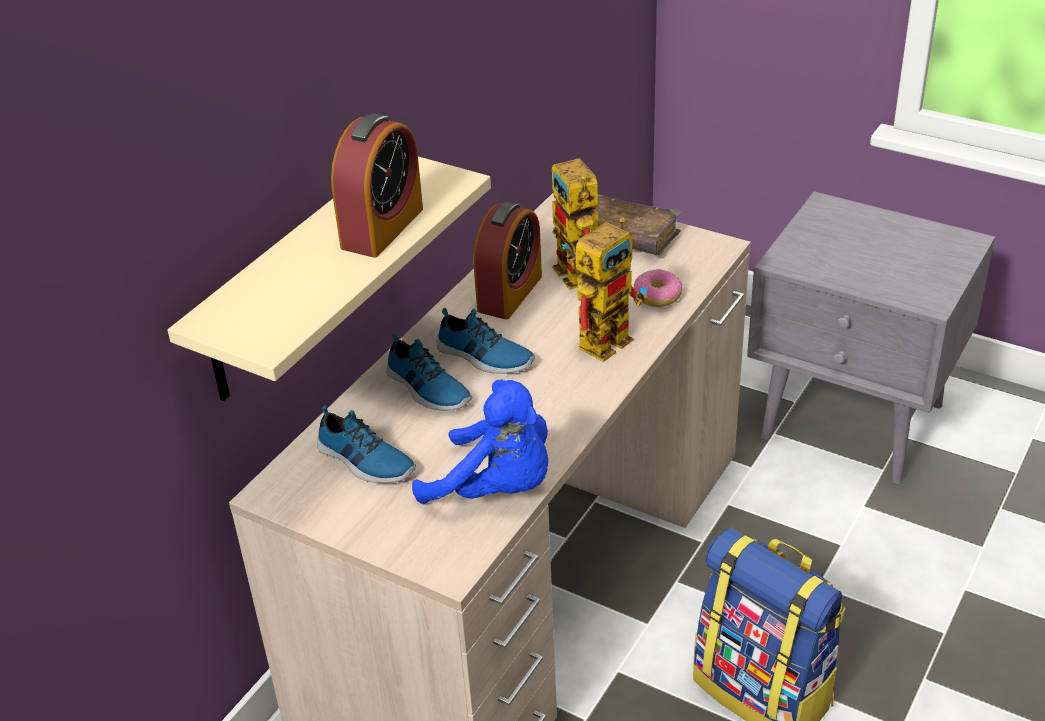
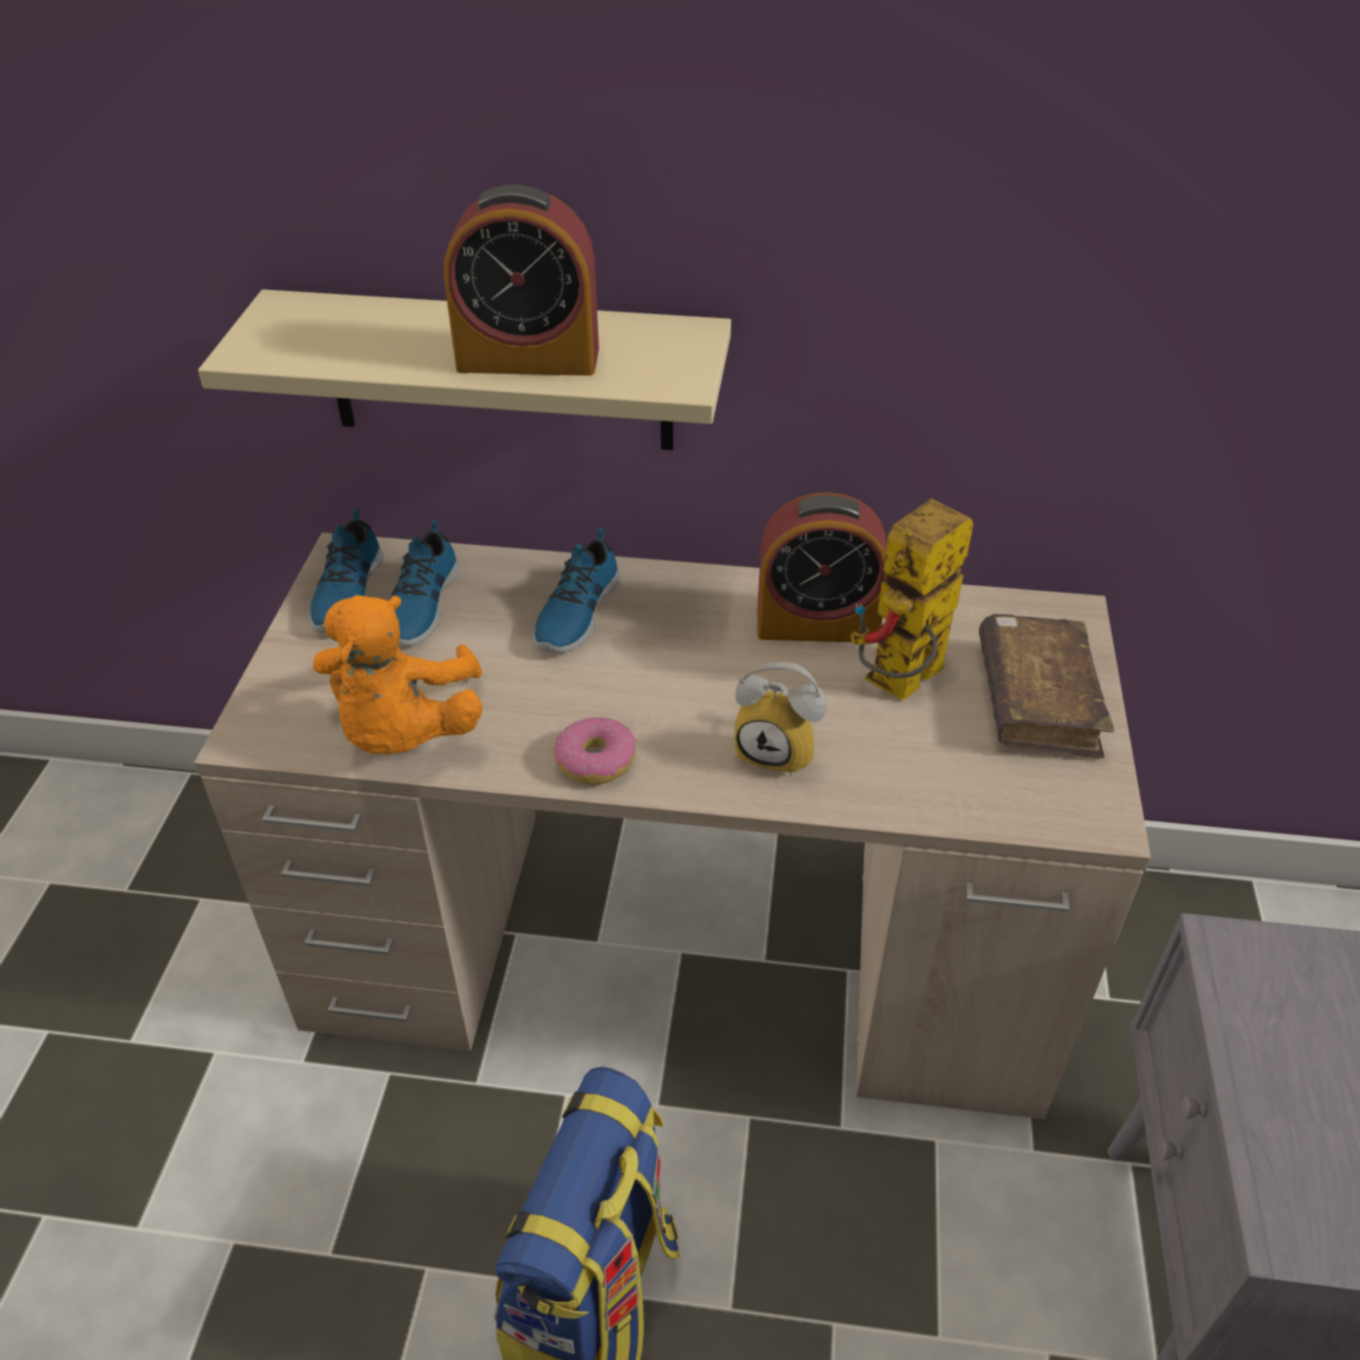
camera: 65 degrees right, 5 degrees up
blue plush toy [412,379,548,504] -> orange plush toy [313,595,483,755]
shoe [437,308,535,374] -> shoe moved to [310,508,384,633]
toy robot [576,217,648,362] -> alarm clock [735,662,827,776]
donut [634,269,682,307] -> donut moved to [554,717,636,785]

